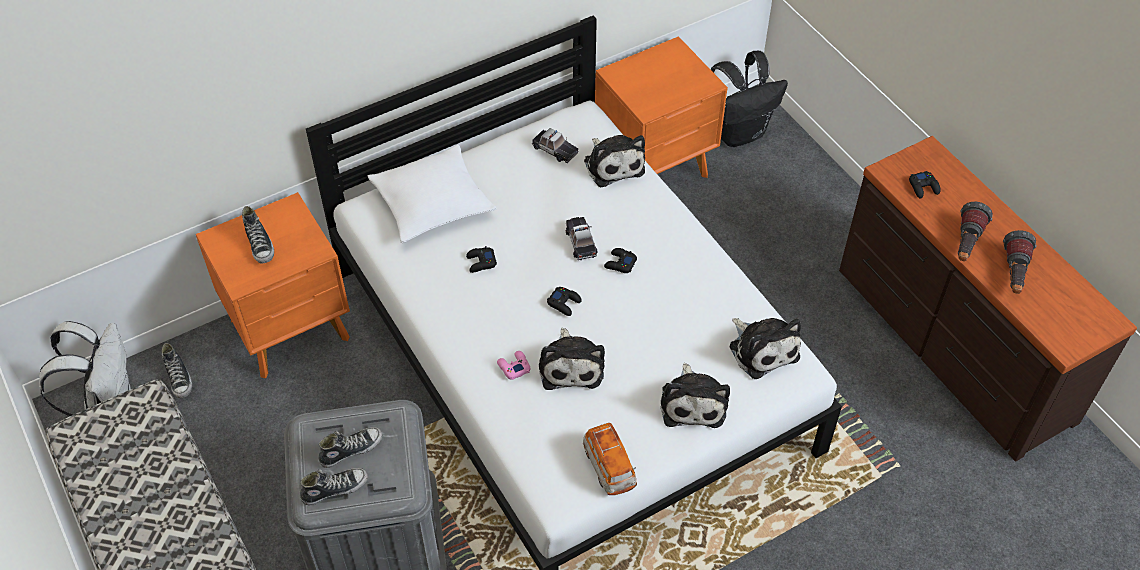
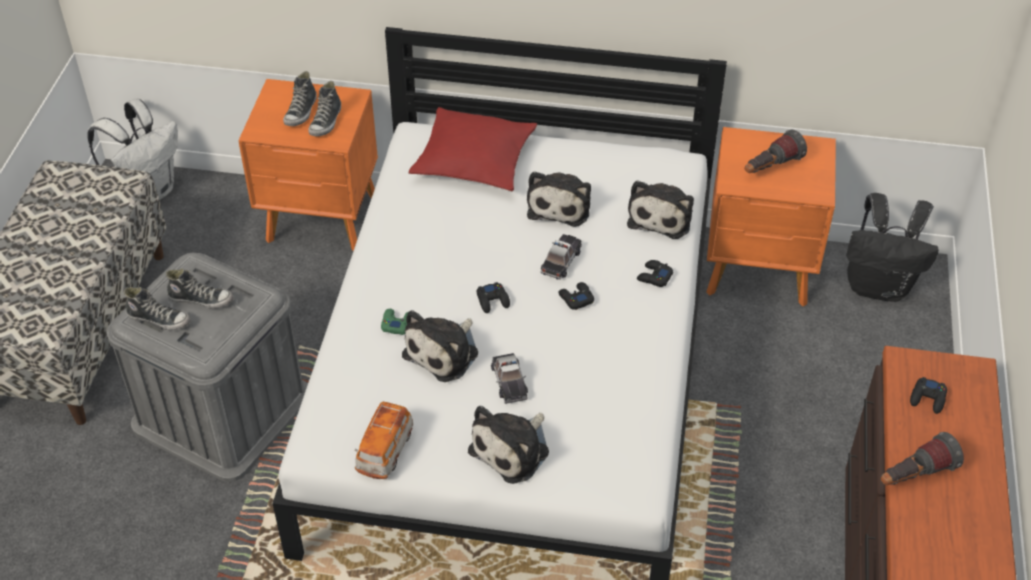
camera: 40 degrees right, 5 degrees down
shoe [162,343,192,398] -> shoe moved to [308,81,341,136]
white pillow [367,145,496,243] -> red pillow [409,107,537,191]
black game controller [466,246,497,273] -> black game controller moved to [637,260,674,287]
pink game controller [497,351,531,380] -> green game controller [381,309,408,335]
toy car [531,128,578,163] -> toy car moved to [491,353,528,404]
plush toy [730,318,801,379] -> plush toy moved to [527,171,591,227]
flashlight [1003,230,1036,294] -> flashlight moved to [745,129,807,173]

